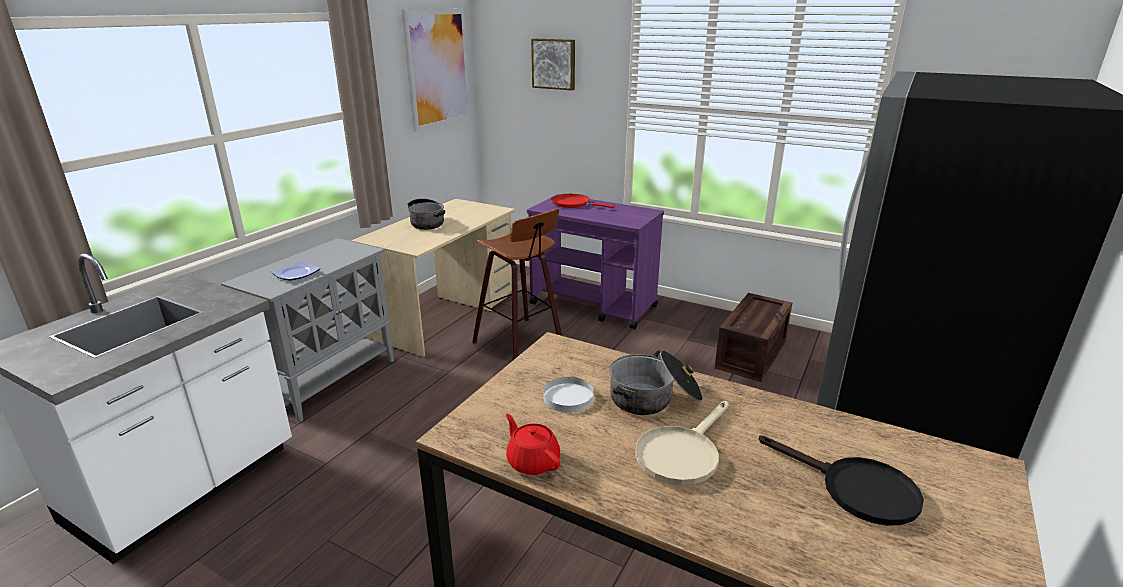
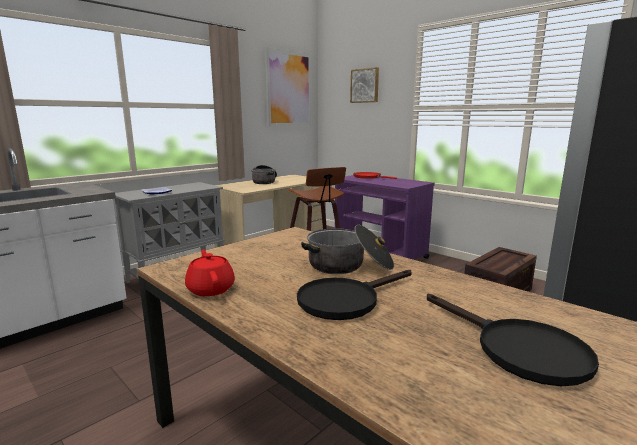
camera: 15 degrees right, 10 degrees down
white plate [543,377,594,412] -> none
beige frying pan [635,401,729,485] -> black frying pan [297,270,412,320]

